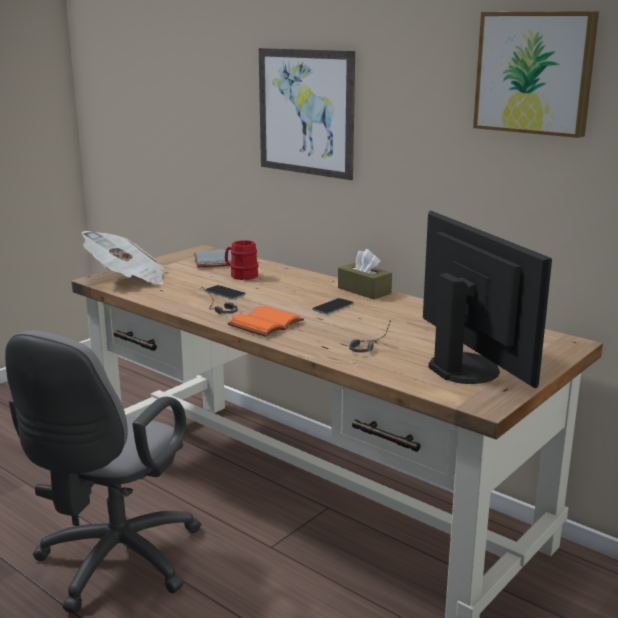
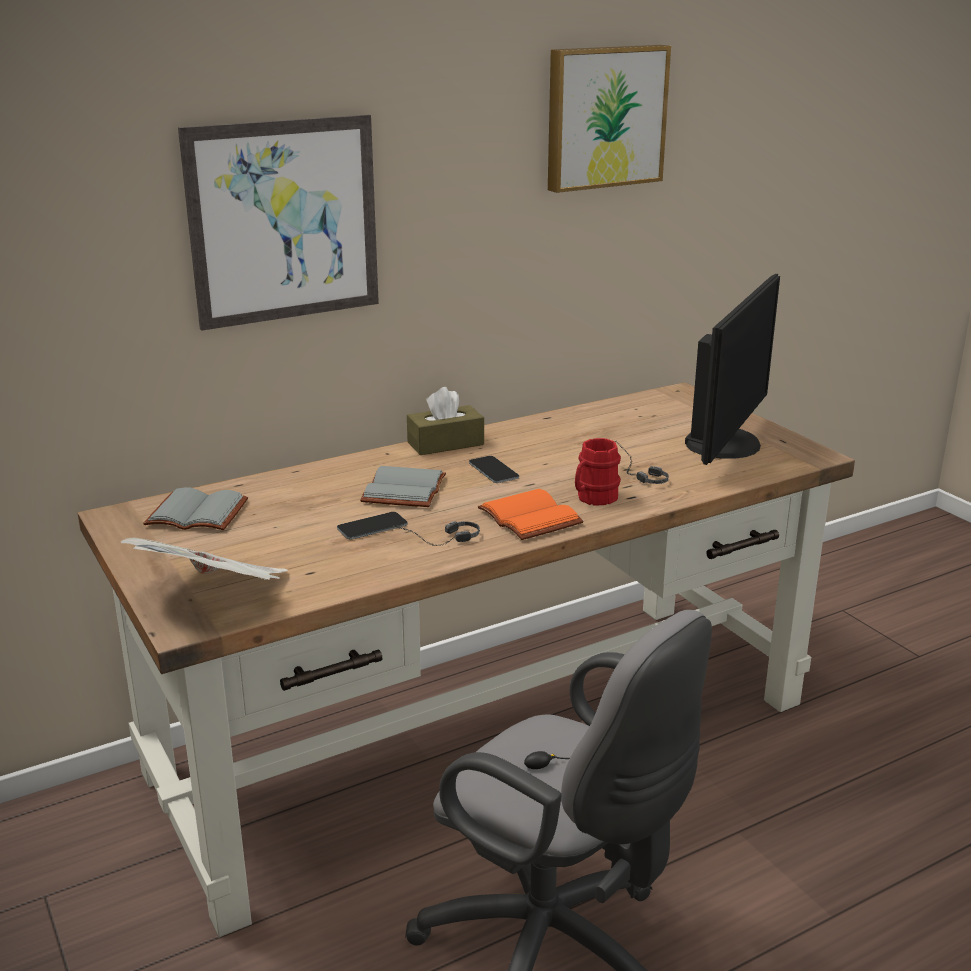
camera: 70 degrees left, 5 degrees up
red mug [225,240,259,280] -> red mug moved to [575,438,621,506]
monitor [423,211,552,388] -> monitor turned 120 degrees clockwise [685,274,780,465]
none -> grey book [360,466,446,507]

